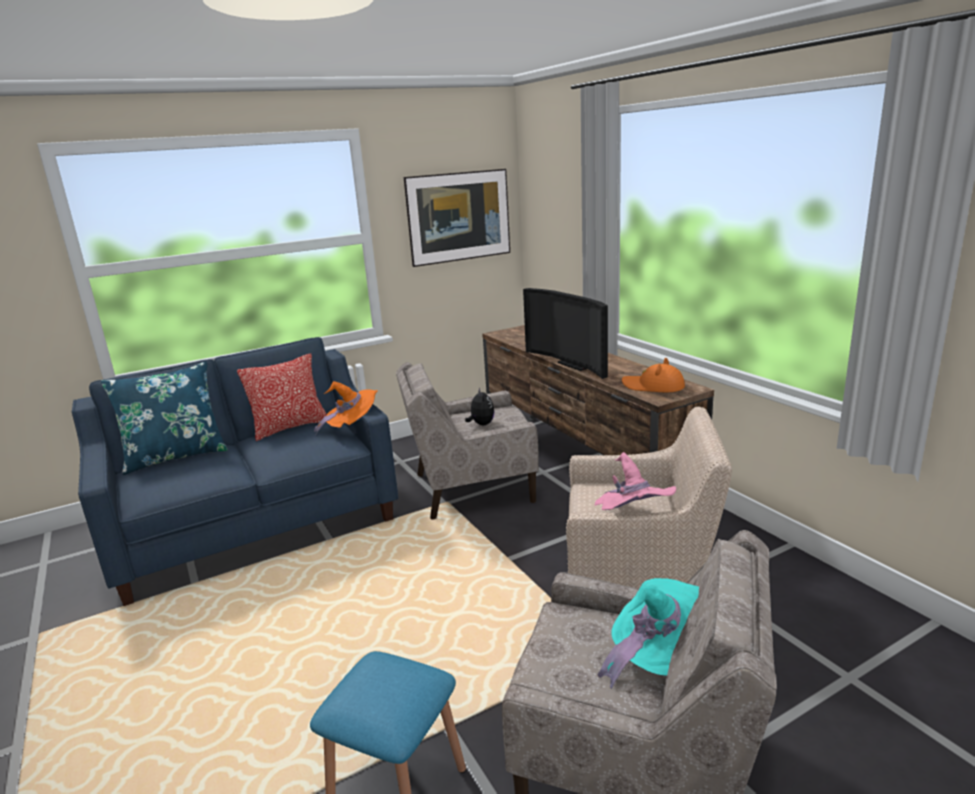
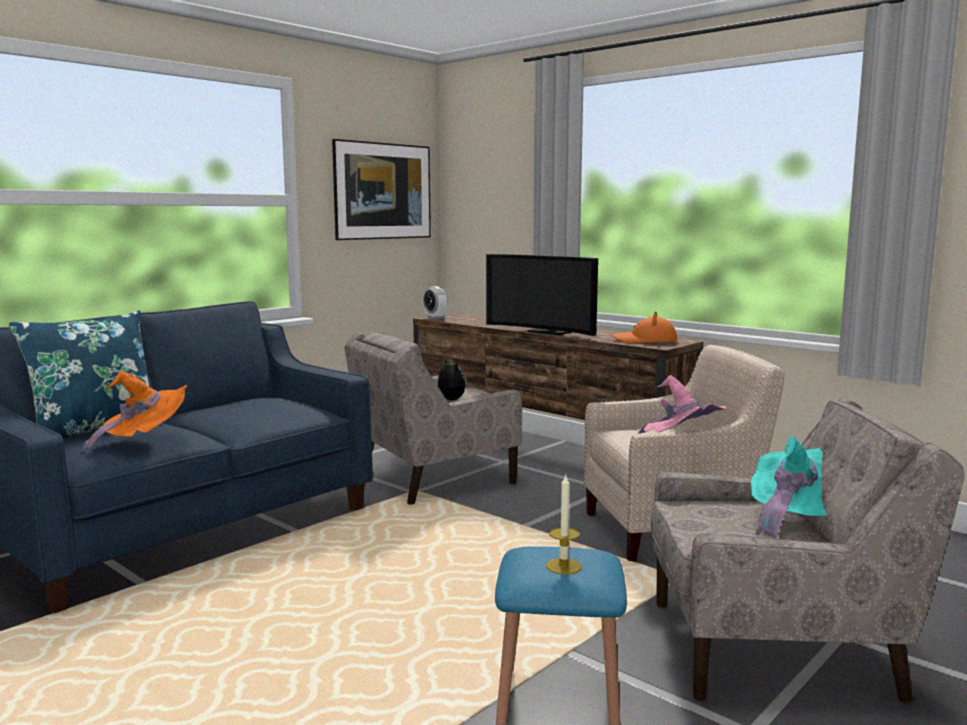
camera: 20 degrees left, 10 degrees down
pillow [237,353,327,441] -> none
orange hat [314,381,378,436] -> orange hat moved to [83,371,187,453]
none -> alarm clock [423,286,448,320]
none -> candle [546,473,582,574]

